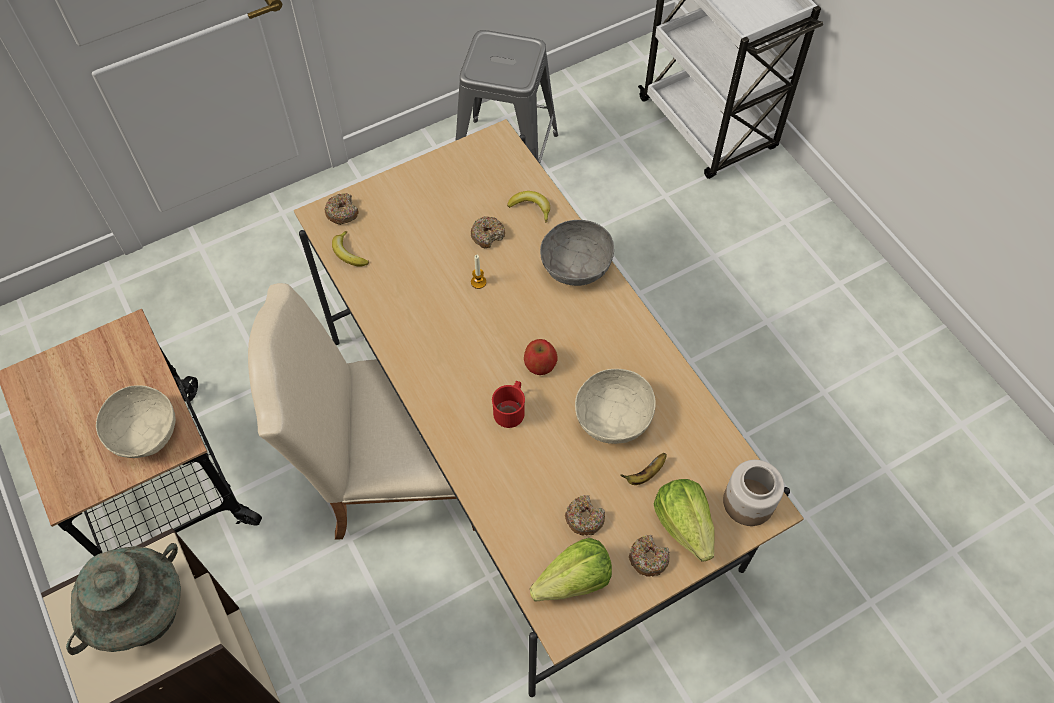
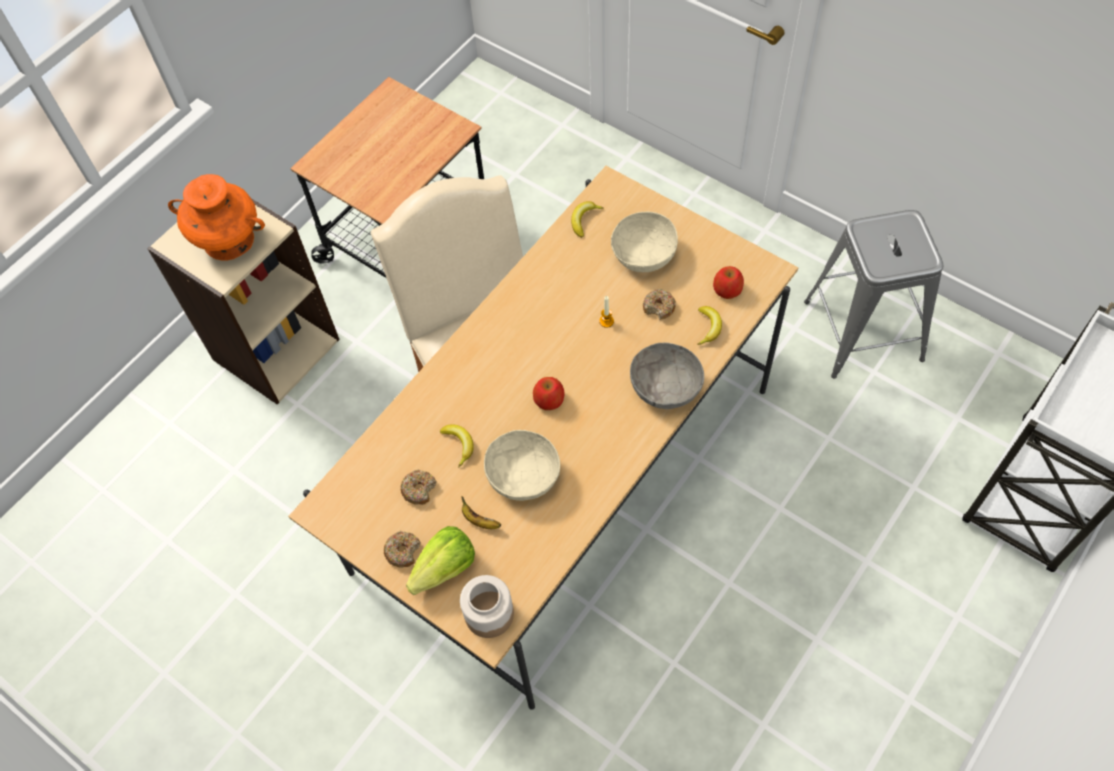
camera: 70 degrees right, 0 degrees up
turquoise vase [66,543,181,655] -> orange vase [168,174,265,260]
beige bowl [96,385,176,458] -> beige bowl moved to [611,212,678,272]
donut [325,193,359,225] -> none
red mug [492,381,525,428] -> none
lettuce [530,538,612,602] -> none
none -> banana [440,424,474,467]
none -> apple [713,266,744,299]

